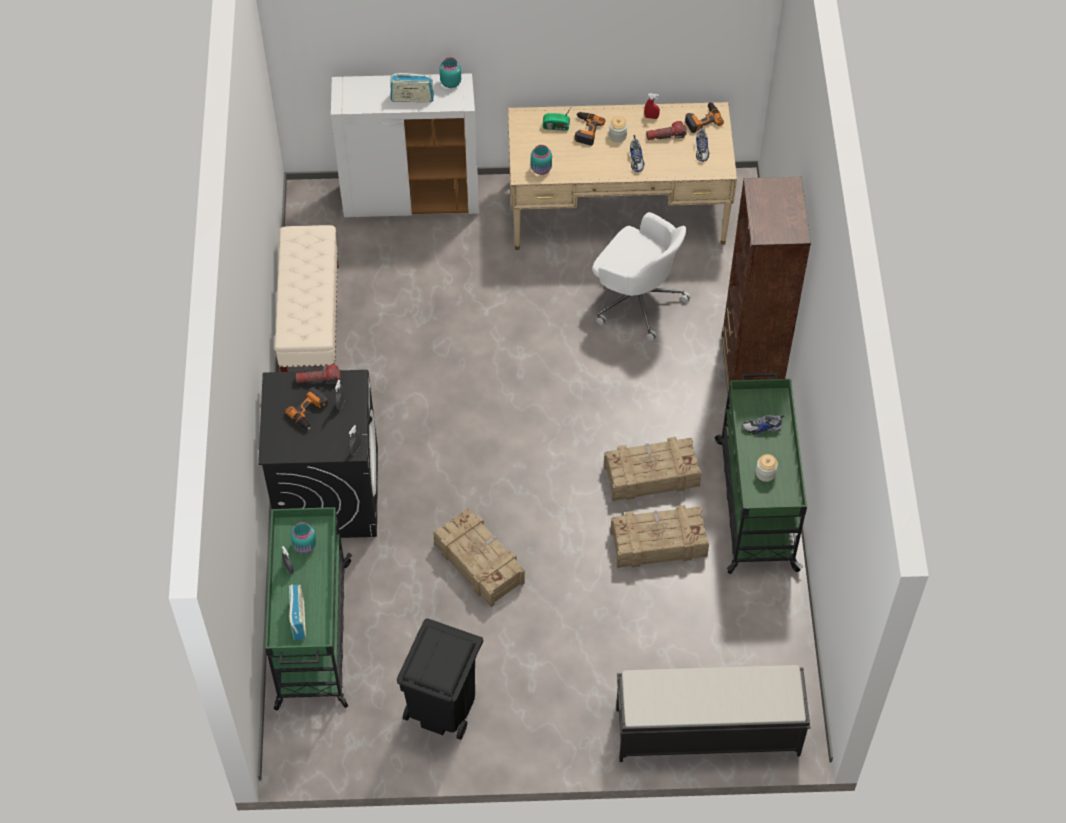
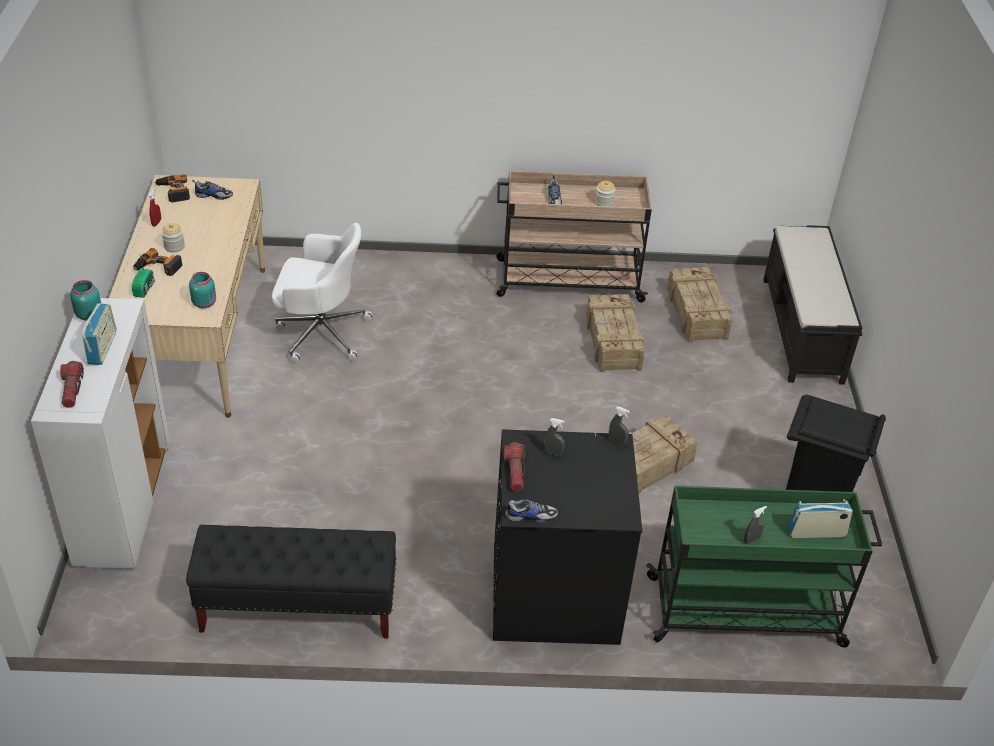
camera: 90 degrees left, 15 degrees down
beige bench [274,225,339,372] -> black bench [186,525,396,638]
power drill [285,387,328,430] -> none
turquoise jar [291,522,316,553] -> none
white office chair [592,212,691,341] -> white office chair turned 60 degrees clockwise [272,223,372,364]
crate [604,437,702,501] -> crate moved to [667,267,732,342]
shoe [630,135,644,172] -> shoe moved to [505,499,558,523]
flashlight [646,121,687,140] -> flashlight moved to [60,361,84,408]
green cart [715,373,807,574] -> beige cart [497,171,652,303]
brown bookcase [722,177,811,392] -> none

